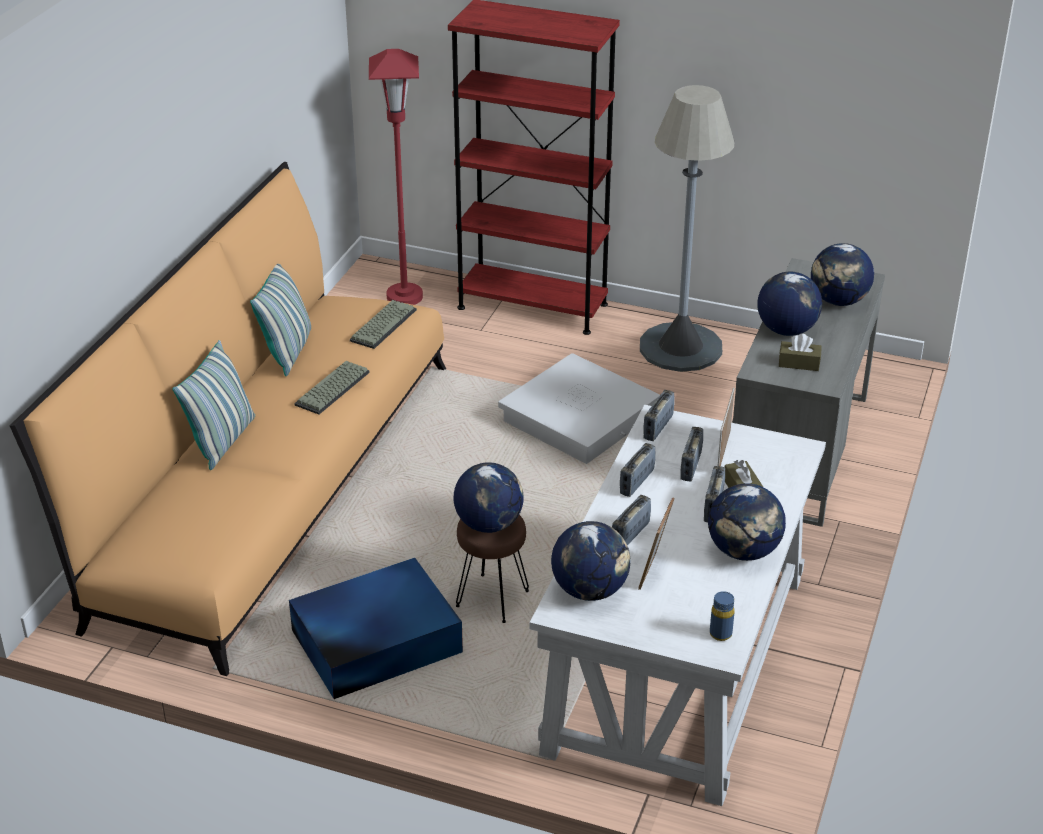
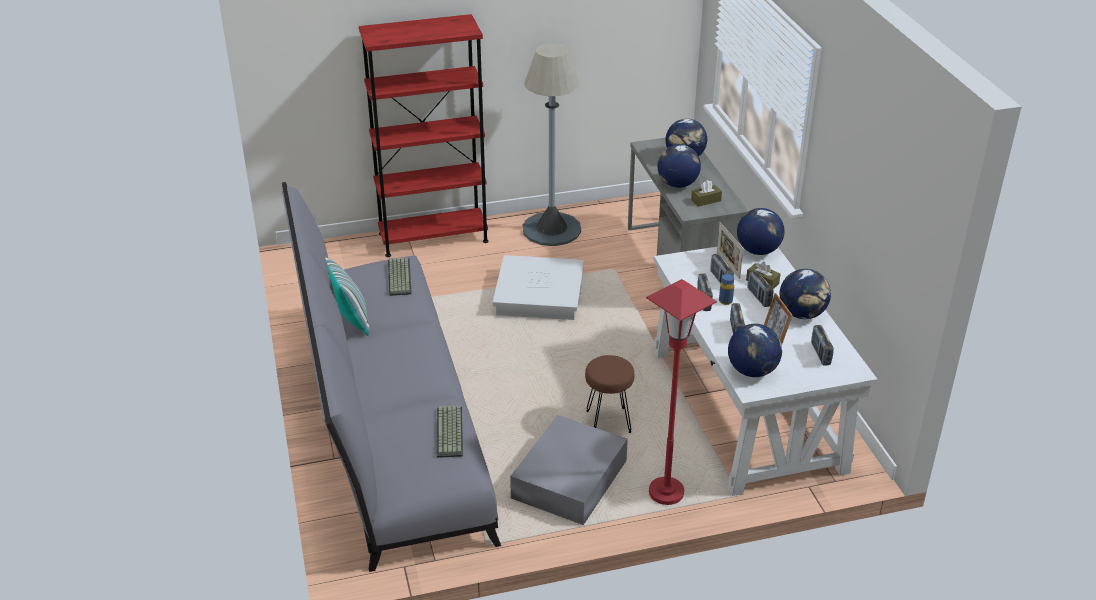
camera: 35 degrees left, 0 degrees up
orange sofa [10,162,446,676] -> grey sofa [282,182,501,572]
pillow [172,340,255,470] -> none
blue storage box [289,558,463,699] -> grey storage box [510,415,628,525]
keyboard [294,361,370,414] -> keyboard moved to [437,405,463,458]
red floor lamp [369,49,423,305] -> red floor lamp moved to [646,279,717,505]
globe [454,462,524,533] -> globe moved to [737,208,784,255]
radio [643,390,675,441] -> radio moved to [811,325,834,365]
blue bottle [710,591,735,641] -> blue bottle moved to [719,274,734,305]

